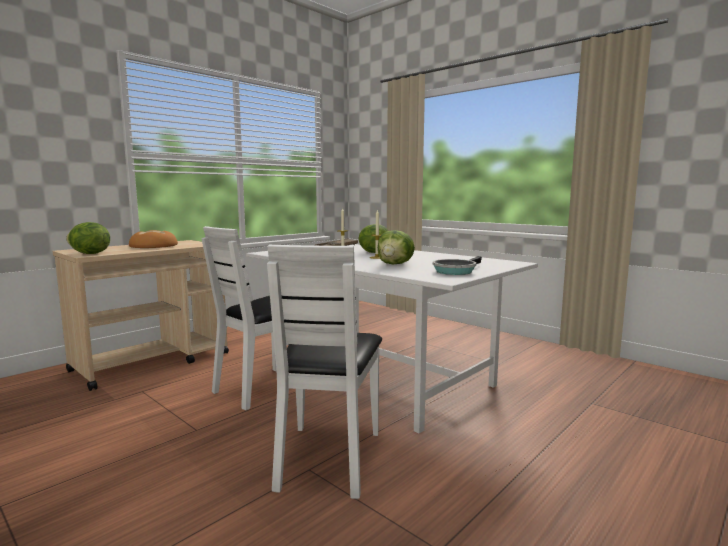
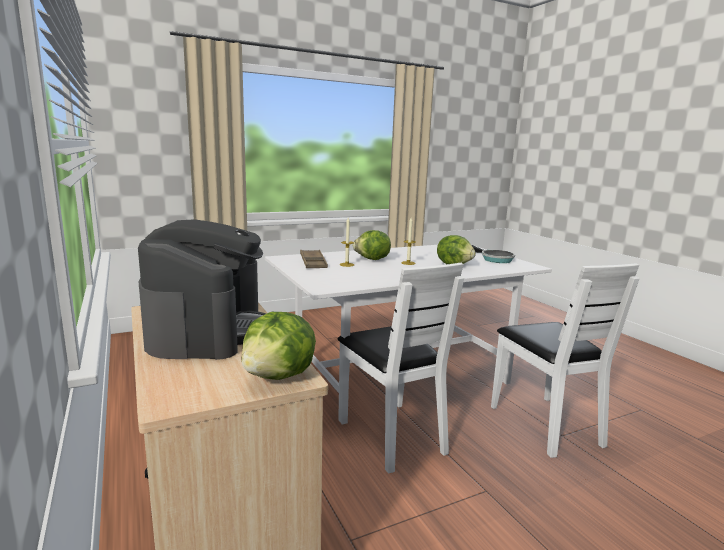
camera: 70 degrees left, 5 degrees up
bread [129,230,178,248] -> coffee machine [138,219,267,360]
white chair [267,245,382,499] -> white chair turned 45 degrees clockwise [491,263,640,458]

